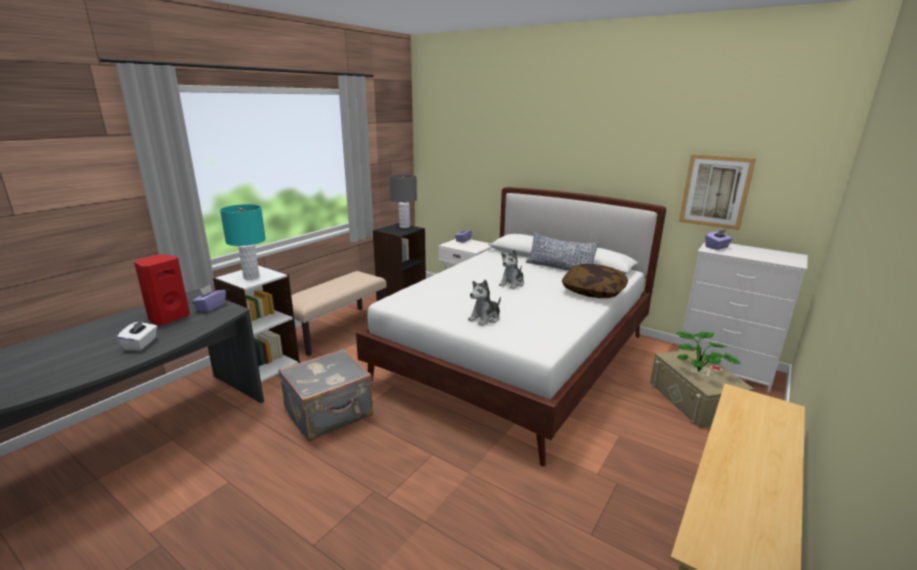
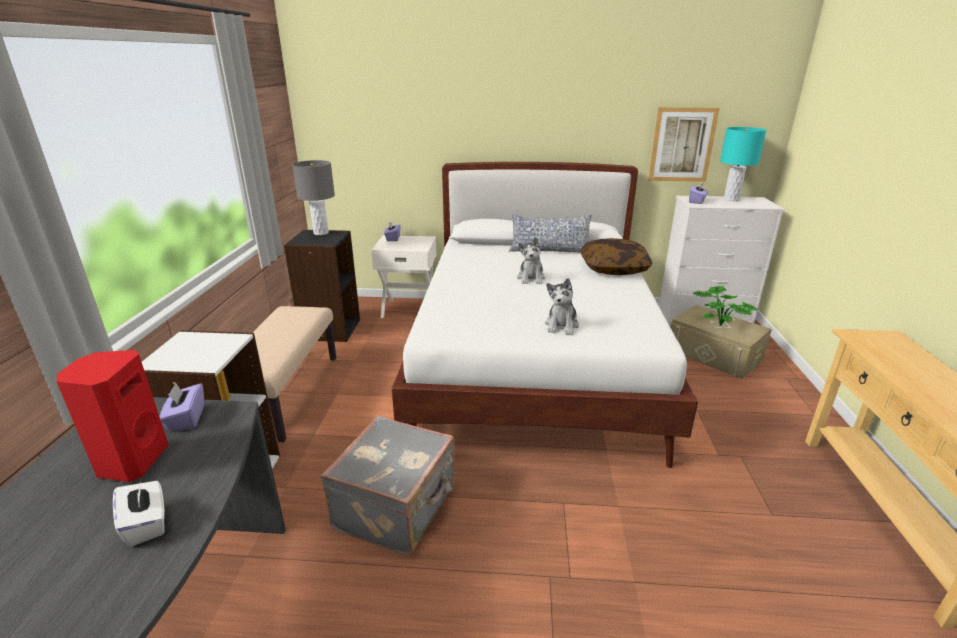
camera: 30 degrees left, 5 degrees up
turquoise table lamp [220,204,266,280] -> turquoise table lamp moved to [720,127,766,201]

